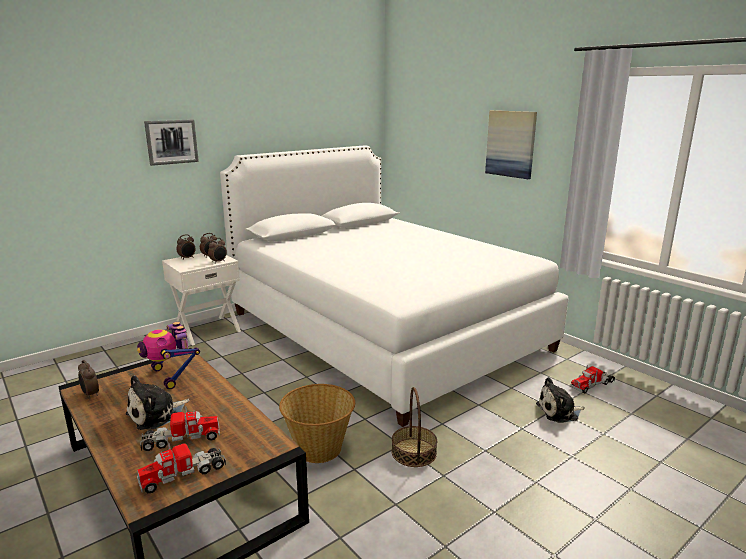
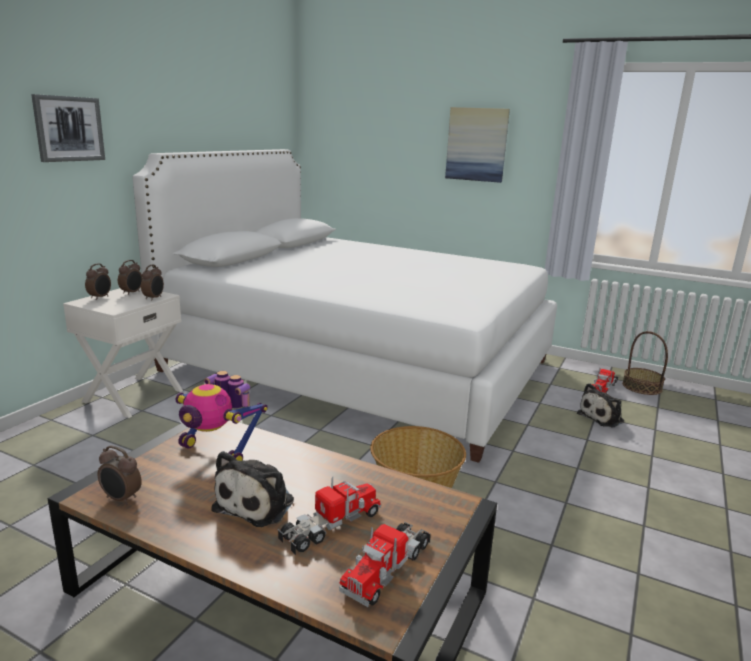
camera: 25 degrees left, 0 degrees up
basket [392,387,437,467] -> basket moved to [622,331,668,395]

